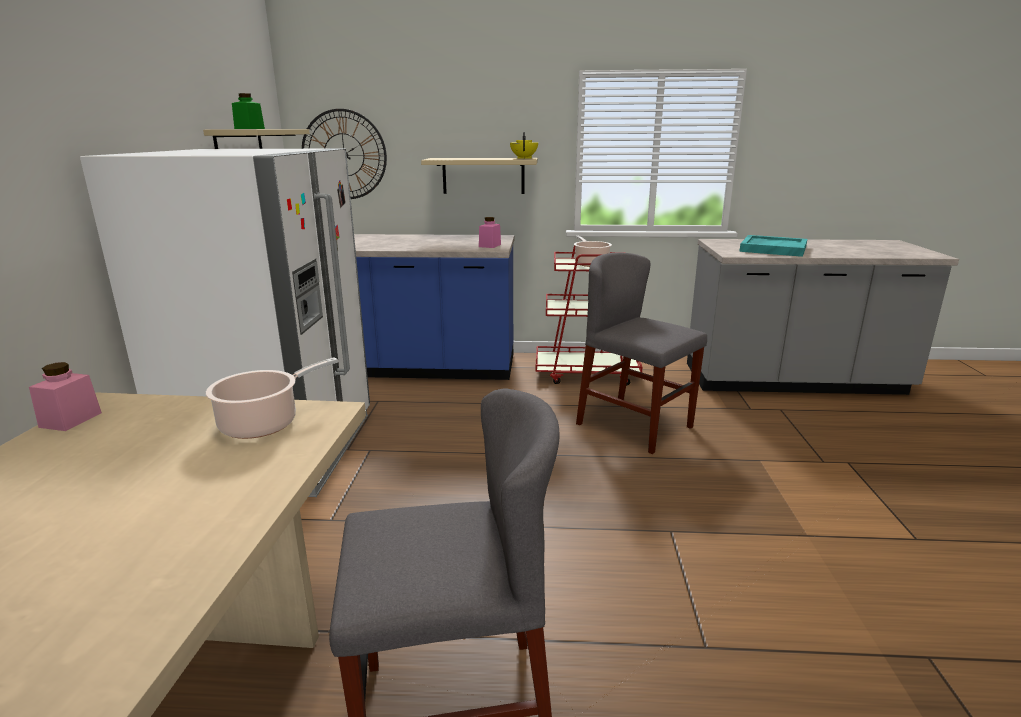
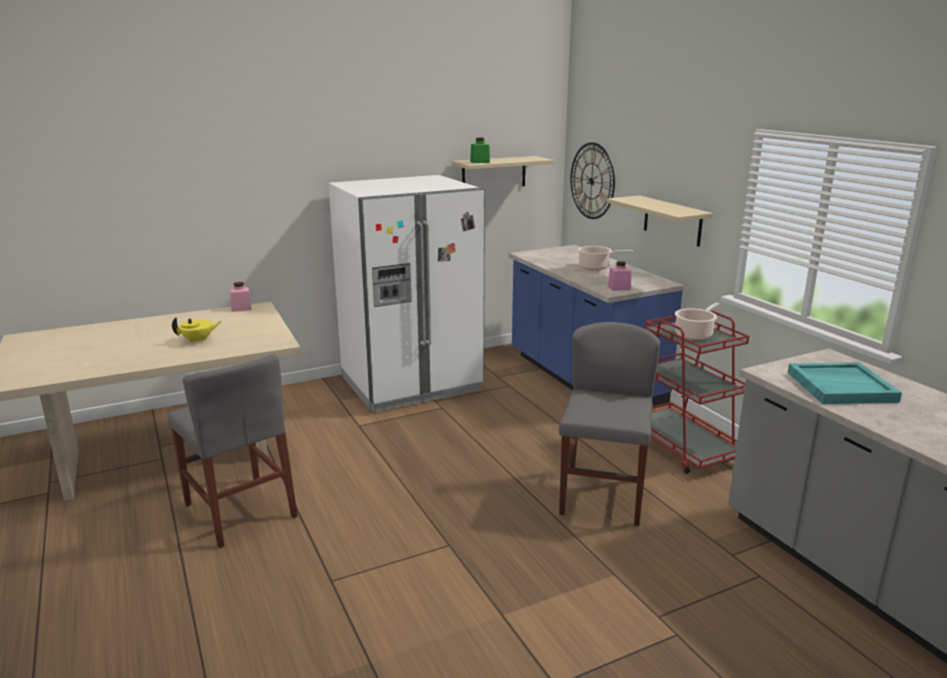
camera: 60 degrees right, 0 degrees up
cooking pot [206,357,338,439] -> cooking pot moved to [578,246,633,270]
yellow teapot [510,132,538,159] -> yellow teapot moved to [172,317,221,343]

